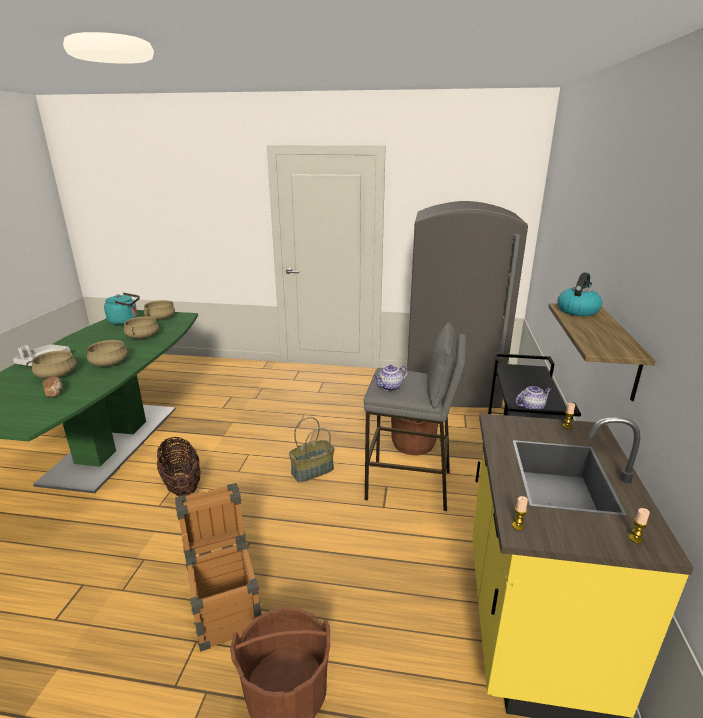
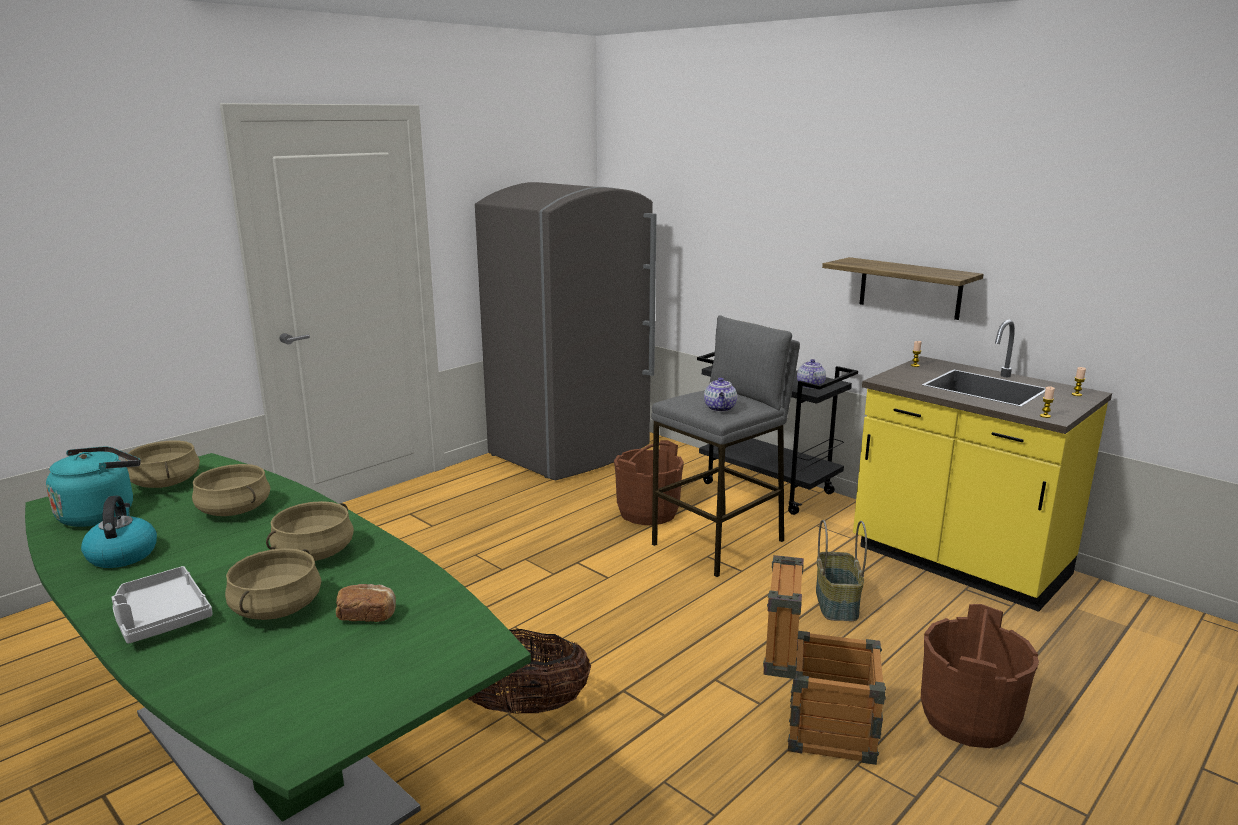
camera: 55 degrees left, 5 degrees down
basket [289,417,334,482] -> basket moved to [816,520,867,621]
kettle [557,273,602,316] -> kettle moved to [81,495,157,568]

